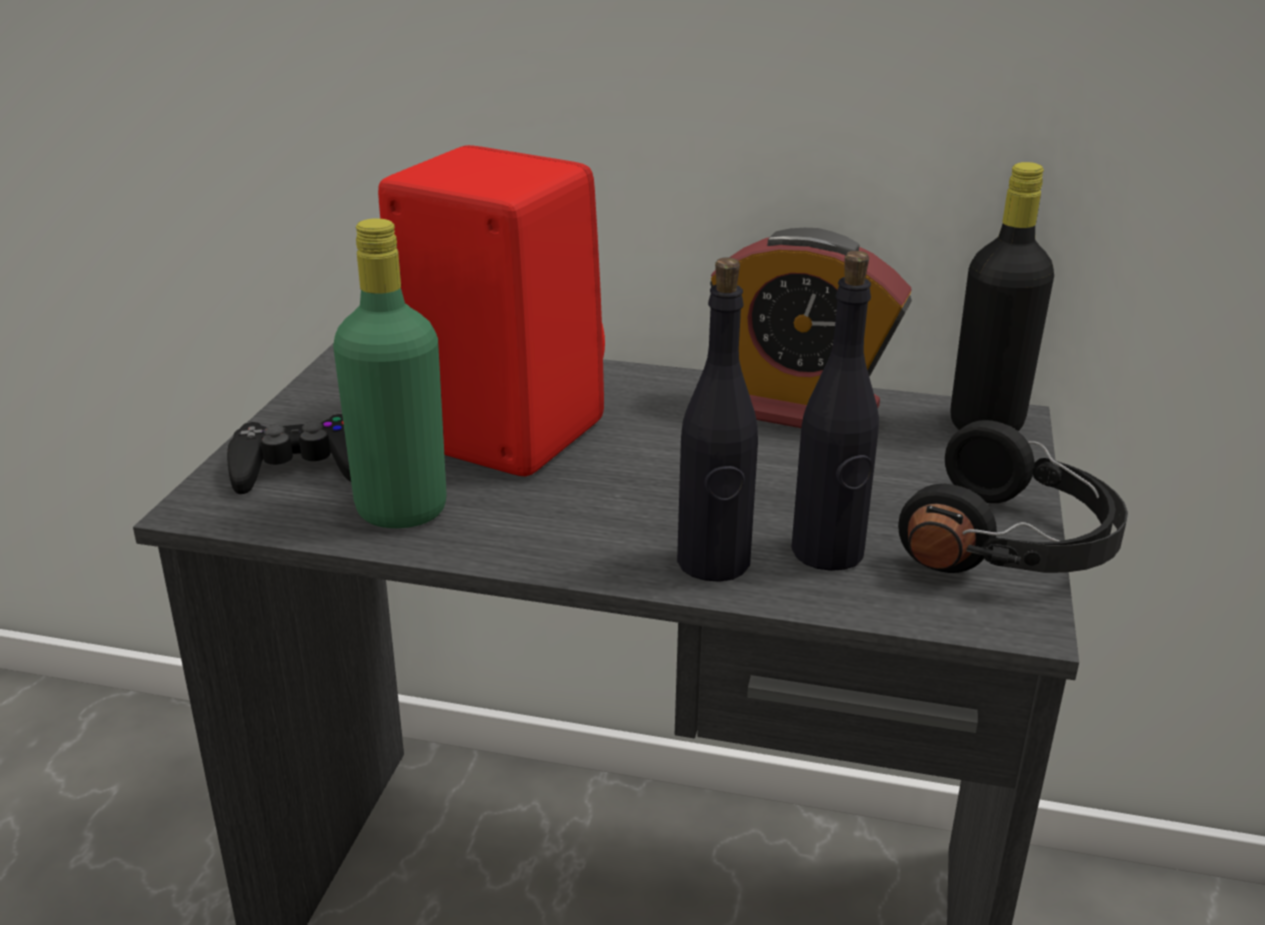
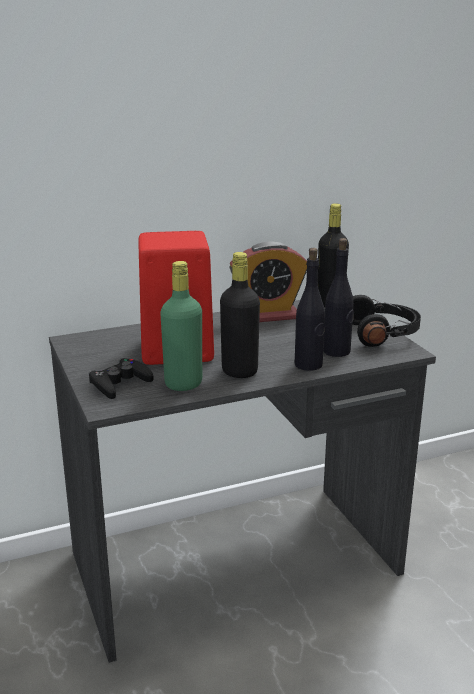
camera: 35 degrees left, 5 degrees down
none -> black bottle [220,252,260,378]

